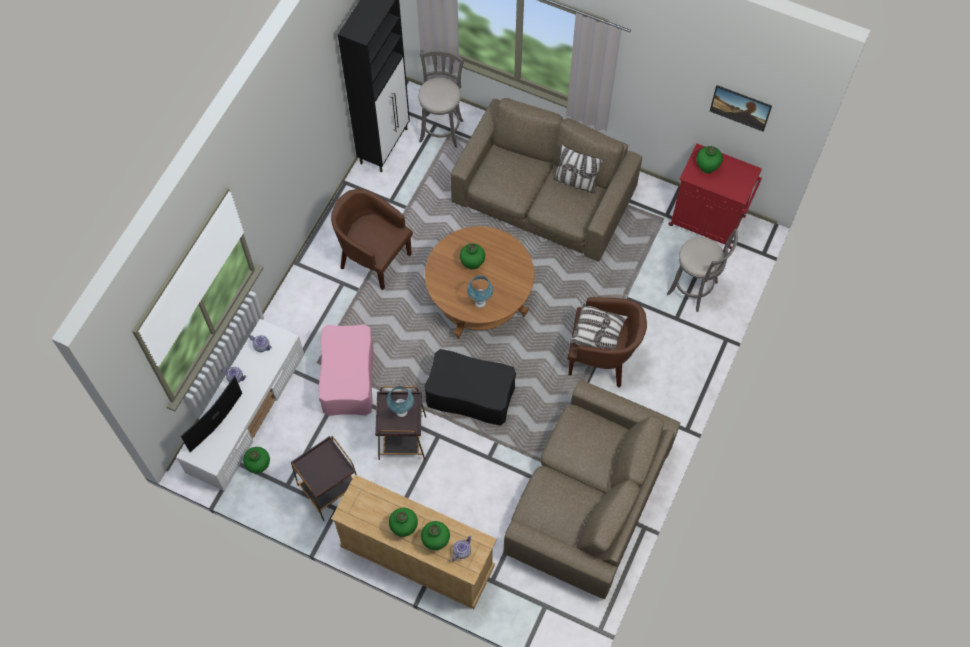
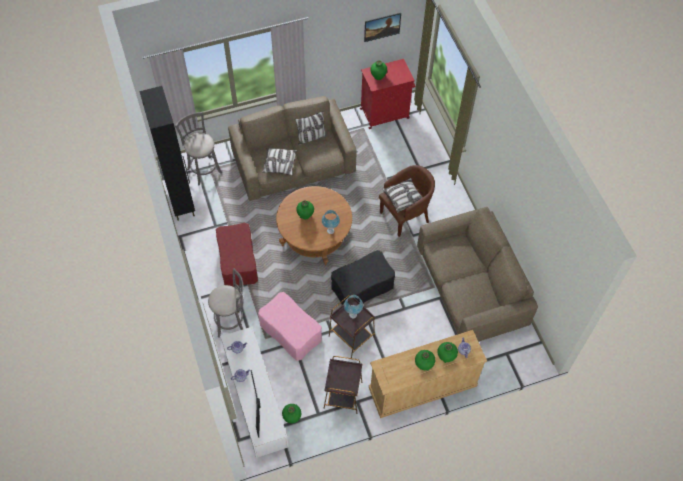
camera: 45 degrees left, 5 degrees down
brown armchair [331,189,413,290] -> red ottoman [216,223,258,287]
grey stool [667,229,738,312] -> grey stool moved to [208,269,243,337]
none -> pillow [262,148,297,176]

